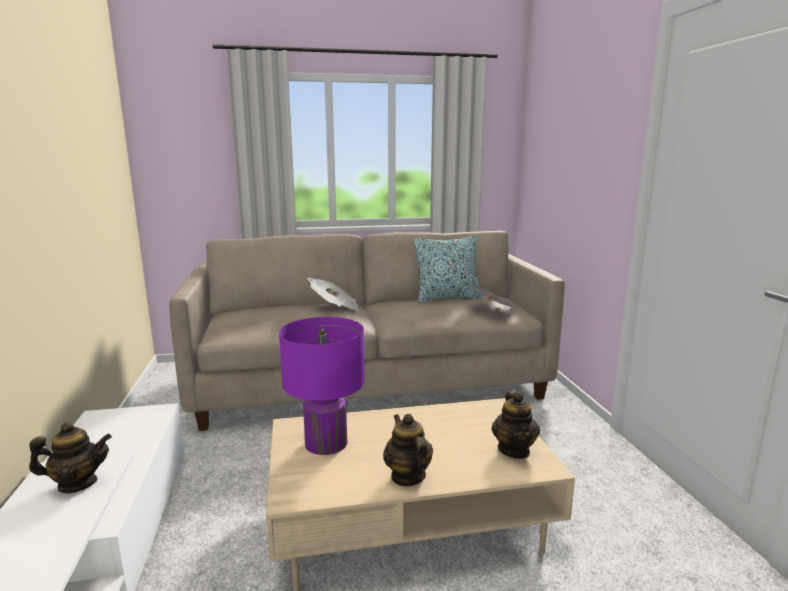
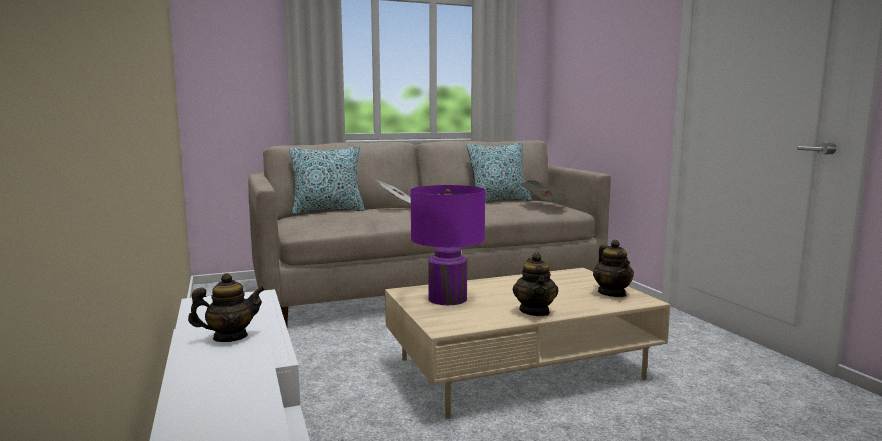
camera: 10 degrees left, 5 degrees down
teapot [383,414,433,486] -> teapot turned 150 degrees counterclockwise [512,253,558,316]
none -> pillow [289,146,365,214]

